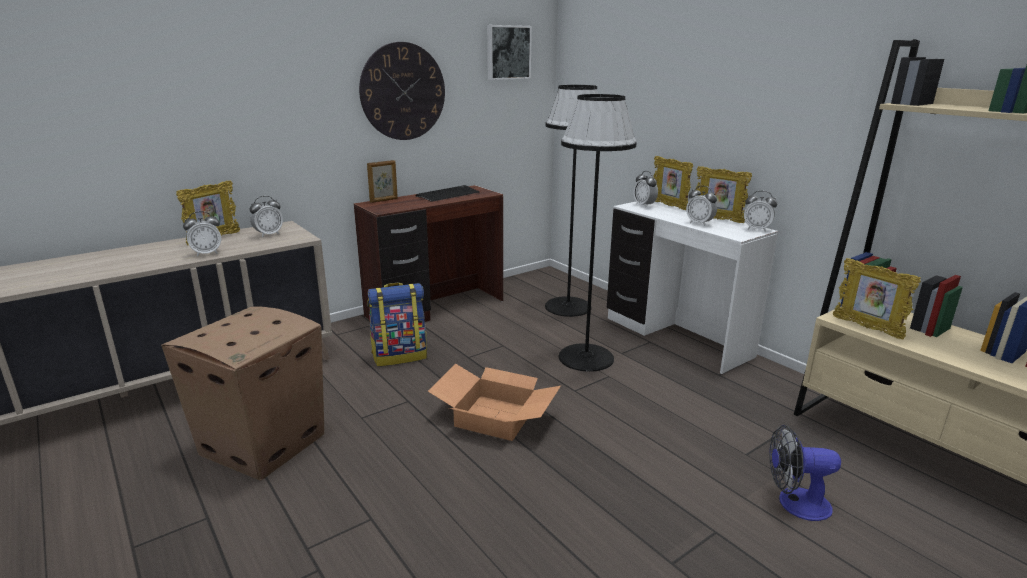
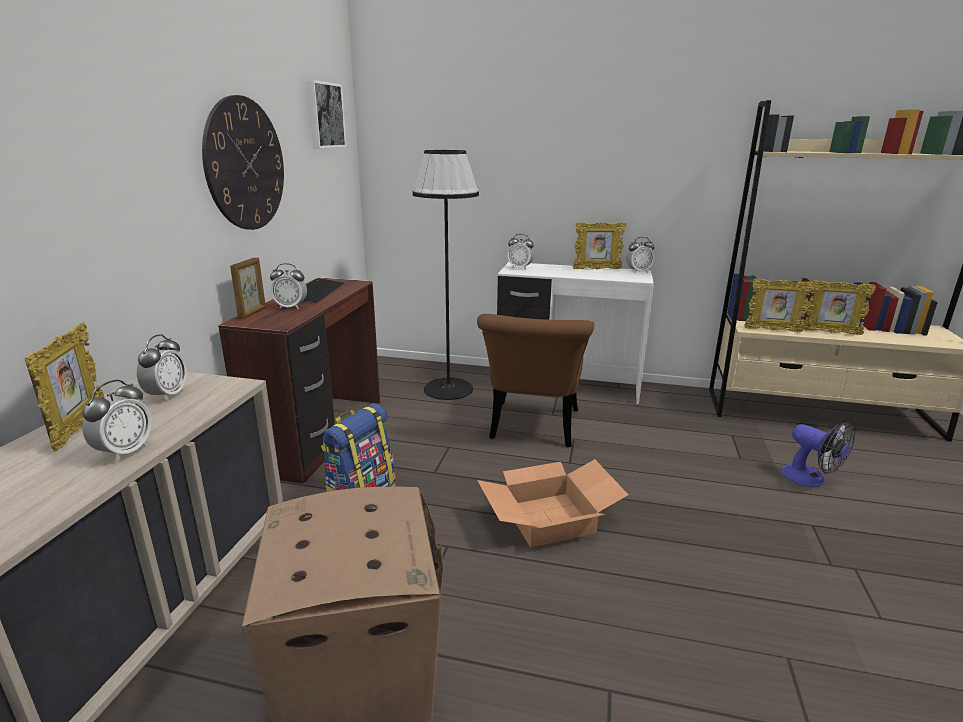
camera: 40 degrees left, 0 degrees up
black floor lamp [559,94,637,372] -> brown chair [477,314,594,447]
picture frame [653,156,693,210] -> picture frame moved to [803,280,876,335]
alarm clock [686,186,717,226] -> alarm clock moved to [270,263,307,309]
fan [769,425,841,521] -> fan turned 90 degrees counterclockwise [781,422,855,487]

